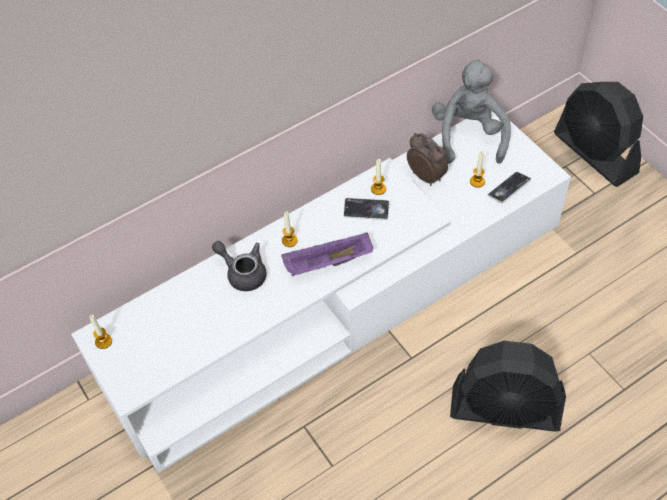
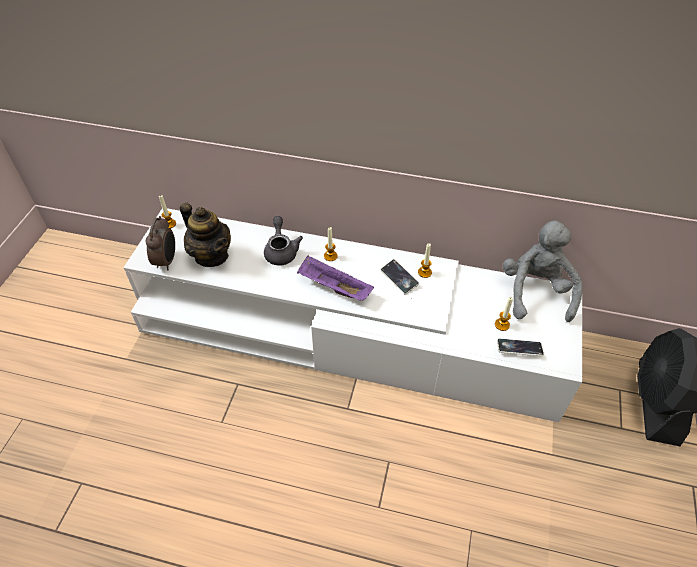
camera: 45 degrees right, 5 degrees down
alarm clock [407,133,448,186] -> alarm clock moved to [146,216,175,270]
grey plush toy [432,60,511,164] -> grey plush toy turned 45 degrees counterclockwise [503,220,583,322]
black fan [450,341,566,432] -> none
none -> teapot [180,203,231,267]

